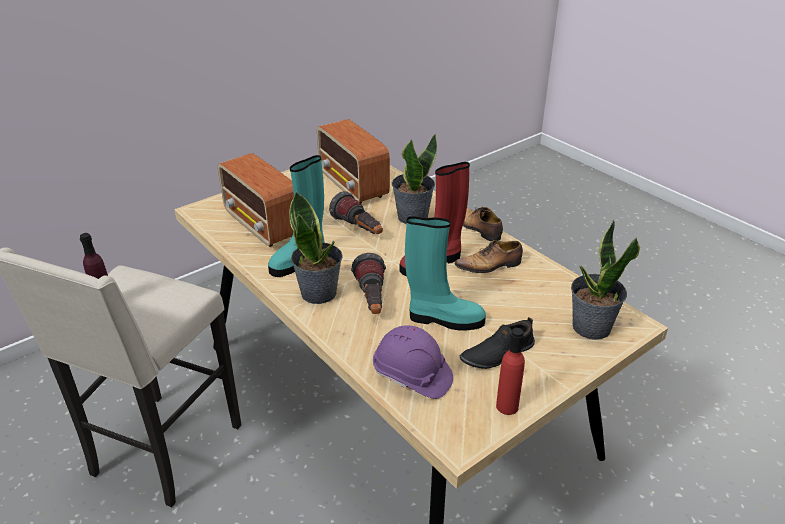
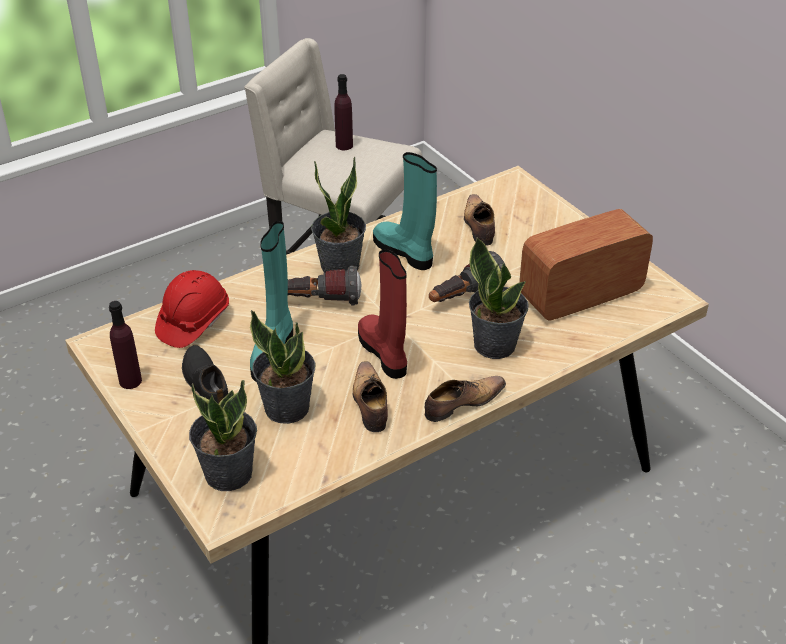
camera: 95 degrees right, 5 degrees up
radio [218,153,294,247] -> shoe [464,194,495,246]
purple hard hat [373,326,453,399] -> red hard hat [155,270,229,348]
red bottle [496,328,525,415] -> purple bottle [109,301,142,389]
none -> potted plant [250,310,315,424]

